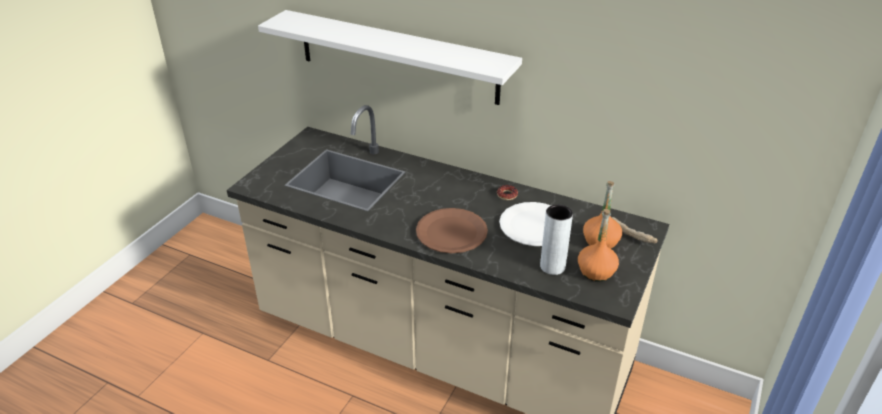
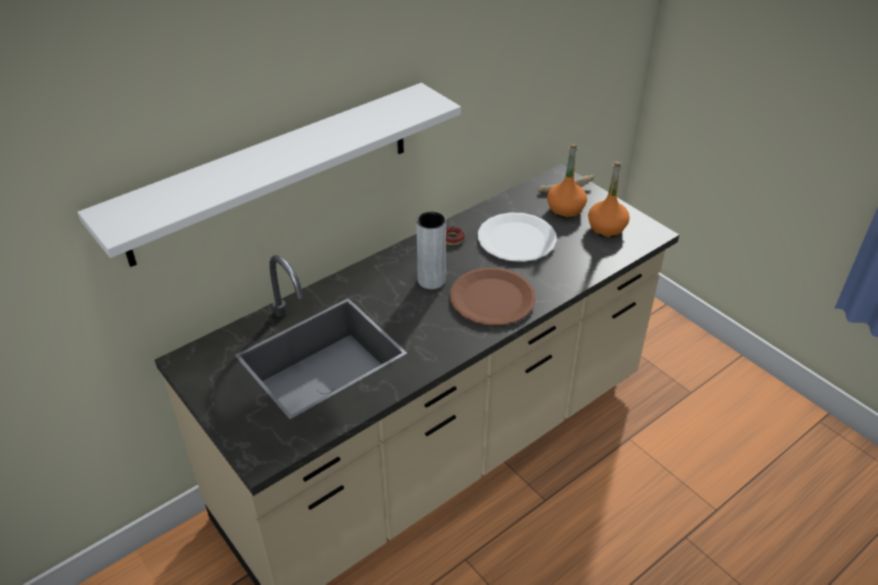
camera: 65 degrees left, 5 degrees up
grey vase [540,204,573,275] -> grey vase moved to [416,212,446,289]

